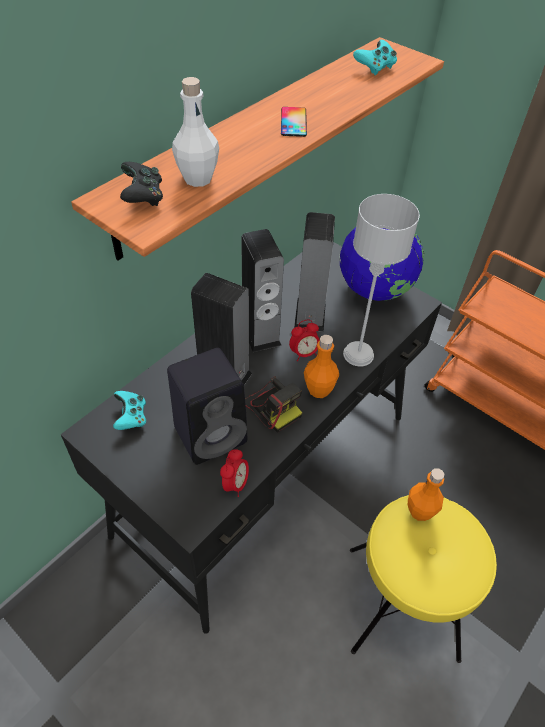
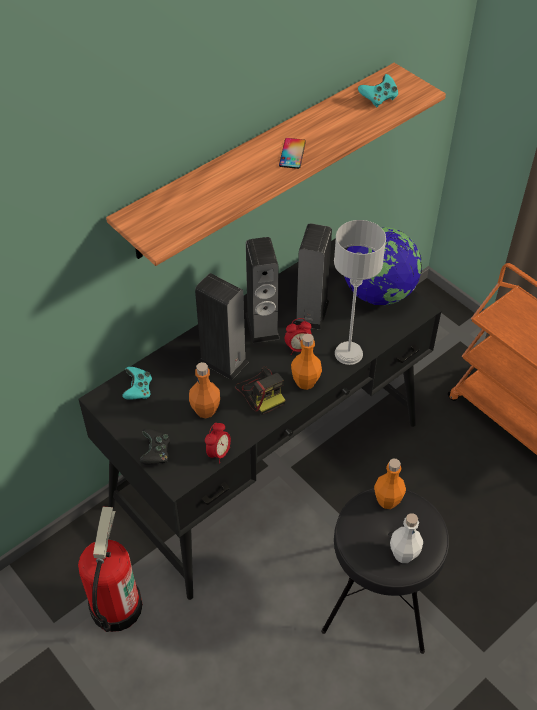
camera: 10 degrees right, 0 degrees up
black game controller [120,162,163,206] -> black game controller moved to [140,428,170,465]
black speaker [167,348,247,465] -> orange bottle [189,362,220,418]
white bottle [172,77,219,187] -> white bottle moved to [390,513,423,563]
yellow stool [350,495,497,663] -> black stool [321,488,449,654]
none -> fire extinguisher [78,506,143,632]

